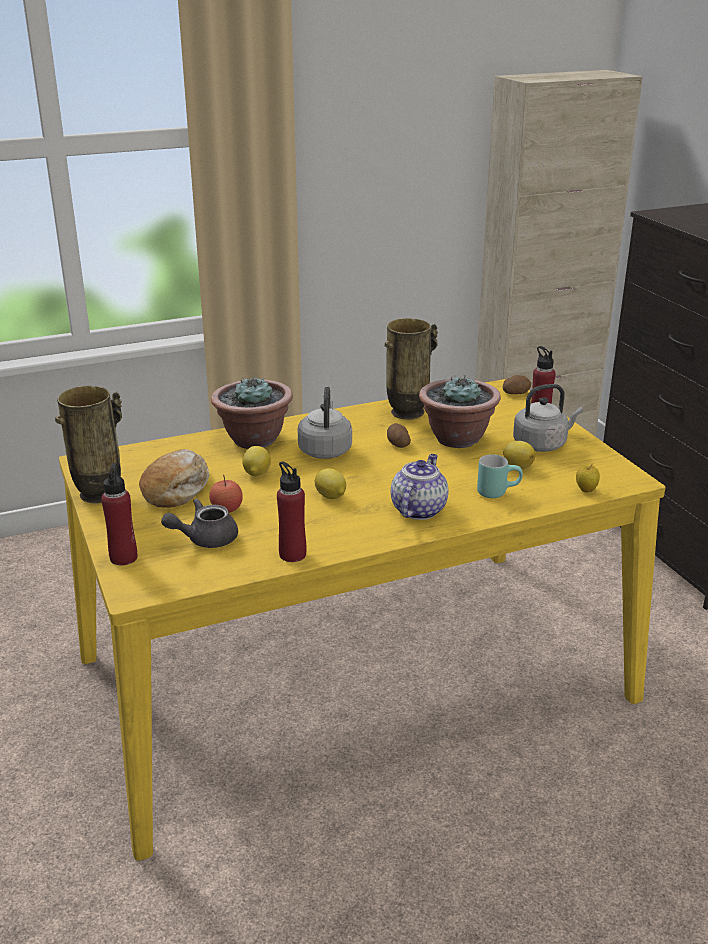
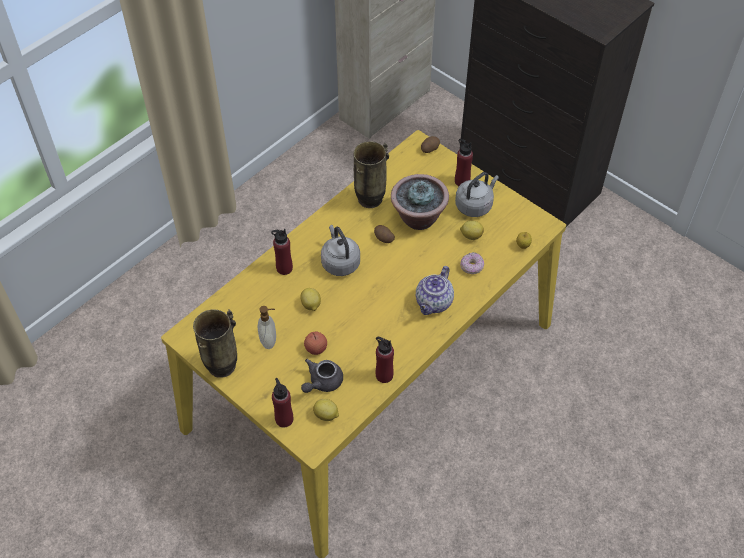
camera: 25 degrees left, 25 degrees up
bread [139,449,209,508] -> soap dispenser [258,306,276,349]
potted plant [211,375,293,449] -> red bottle [271,229,293,275]
lemon [315,468,346,499] -> lemon moved to [313,399,339,421]
teapot [391,454,448,520] -> teapot turned 150 degrees counterclockwise [416,266,454,315]
turquoise mug [477,454,523,498] -> donut [460,252,484,274]

